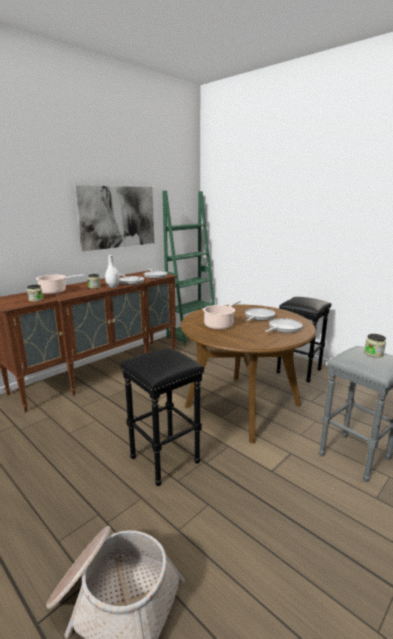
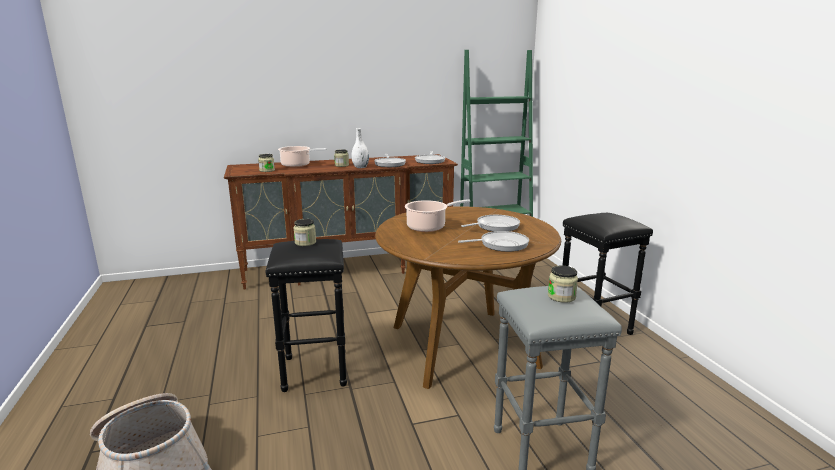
camera: 30 degrees right, 0 degrees up
picture [74,185,154,251] -> none
none -> jar [294,219,316,246]

